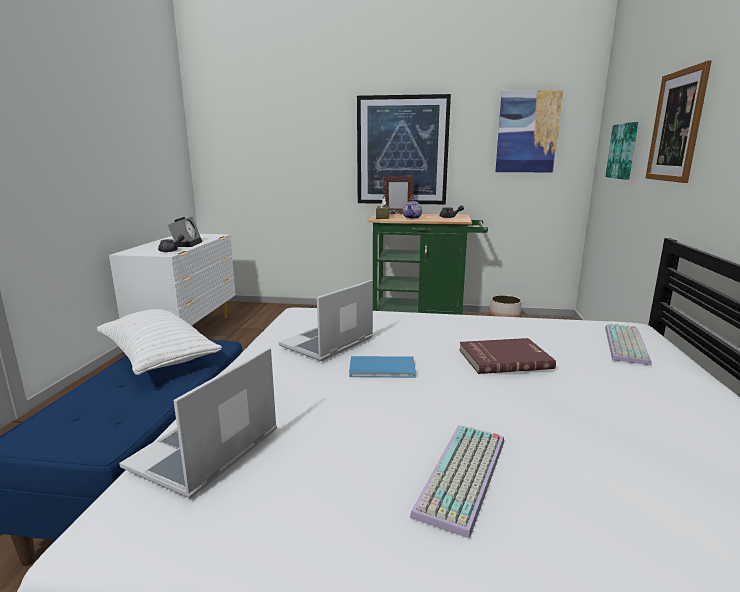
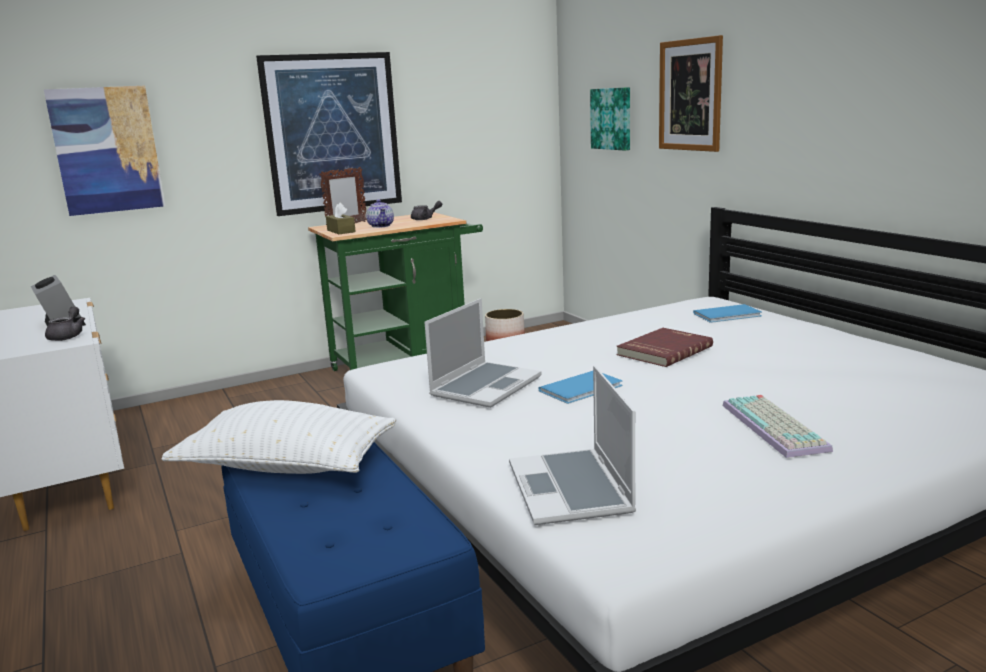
camera: 35 degrees left, 0 degrees up
laptop [279,280,373,361] -> laptop turned 150 degrees counterclockwise [425,298,541,408]
picture [495,90,563,172] -> picture moved to [44,86,165,216]
keyboard [605,324,651,365] -> blue book [693,304,762,323]

